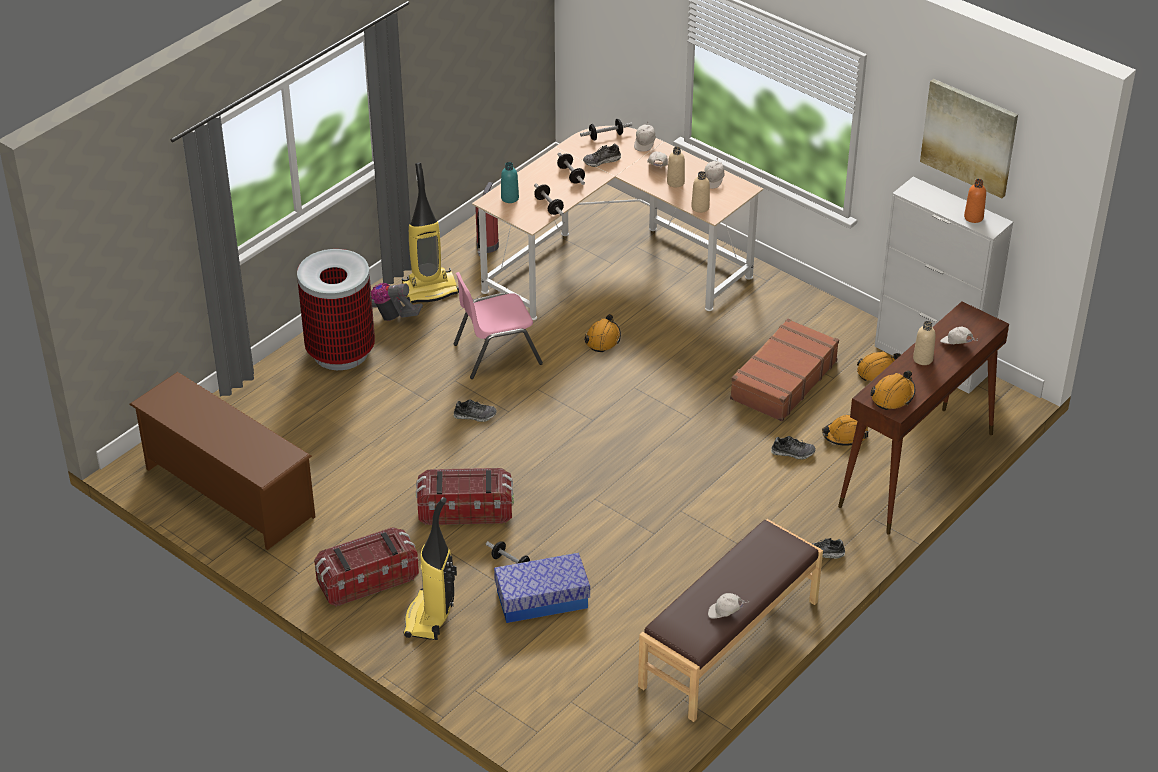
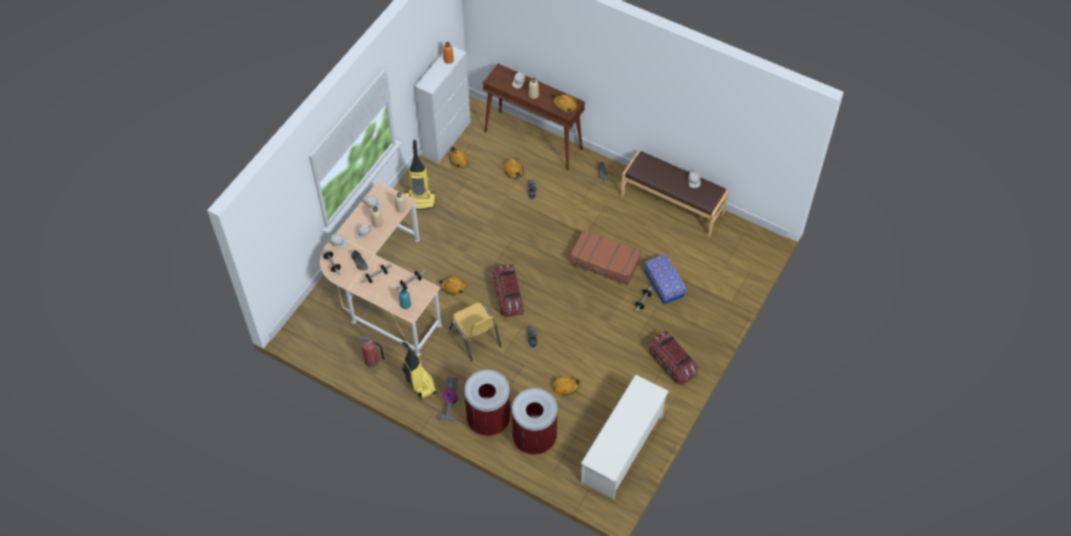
camera: 100 degrees left, 15 degrees up
brown shoe rack [129,372,315,550] -> white shoe rack [581,374,669,499]
vacuum cleaner [403,497,457,640] -> vacuum cleaner moved to [405,140,435,210]
storage box [416,468,514,525] -> storage box moved to [492,264,524,317]
pink chair [454,272,543,379] -> yellow chair [449,303,501,361]
brown suitcase [730,318,839,422] -> brown suitcase moved to [570,230,641,285]
picture [920,79,1018,198] -> none
none -> trash can [512,388,557,455]
none -> orange hard hat [552,376,580,396]

